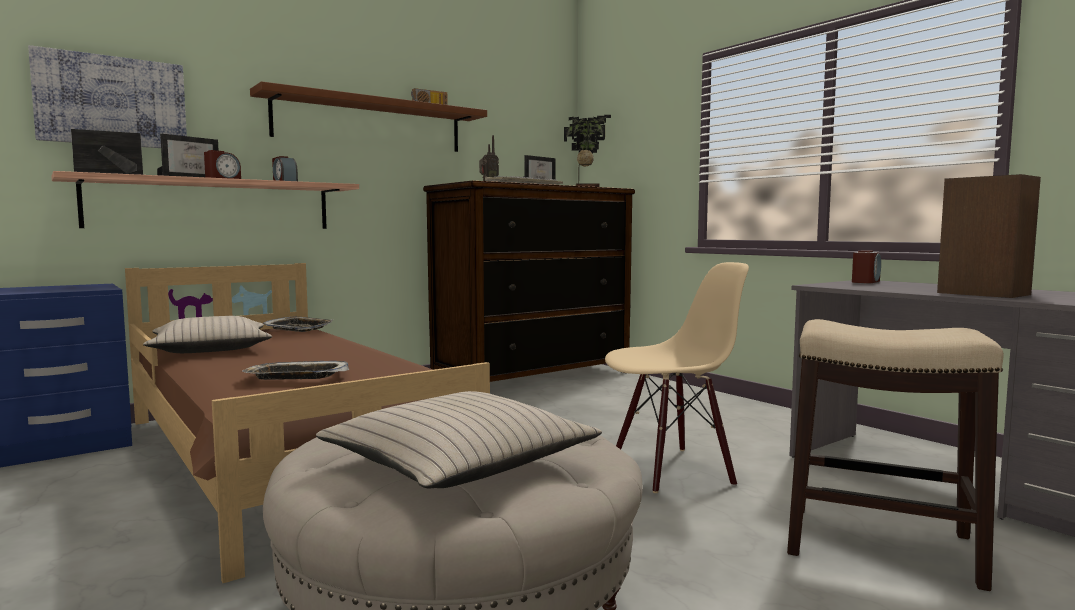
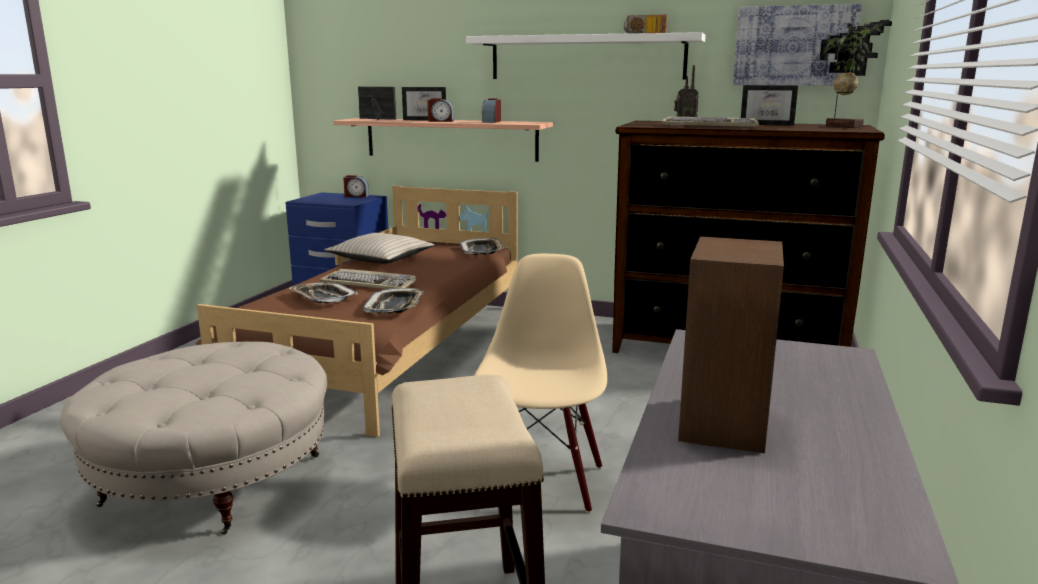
camera: 55 degrees right, 10 degrees up
picture [28,45,187,148] -> picture moved to [733,4,862,86]
brown shelf [250,81,487,152] -> white shelf [466,32,706,79]
beige pillow [316,391,602,488] -> none
beige chair [605,262,749,493] -> beige chair turned 120 degrees counterclockwise [474,254,607,513]
alarm clock [852,250,881,283] -> alarm clock moved to [343,175,369,197]
none -> keyboard [319,269,416,289]
none -> tray [363,288,424,314]

